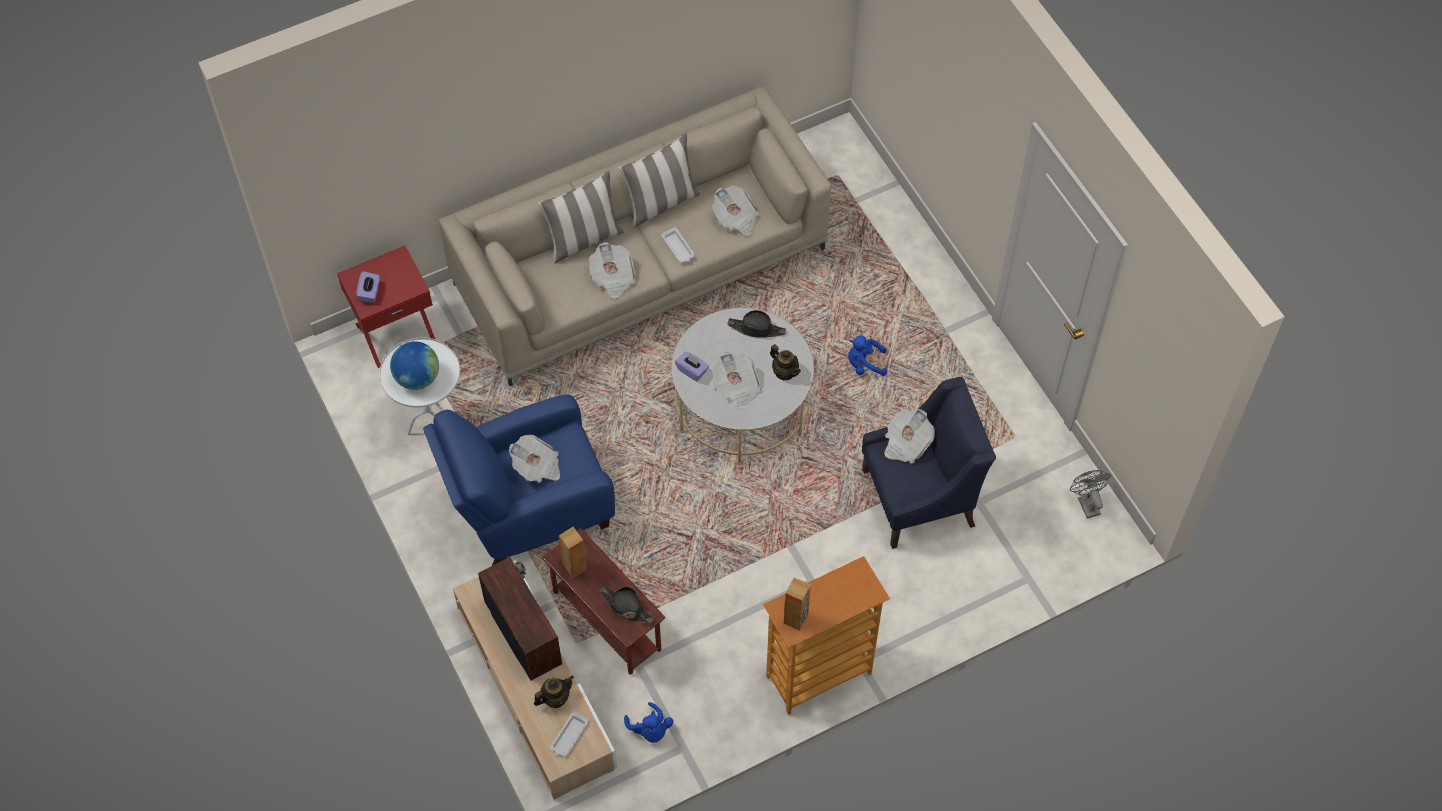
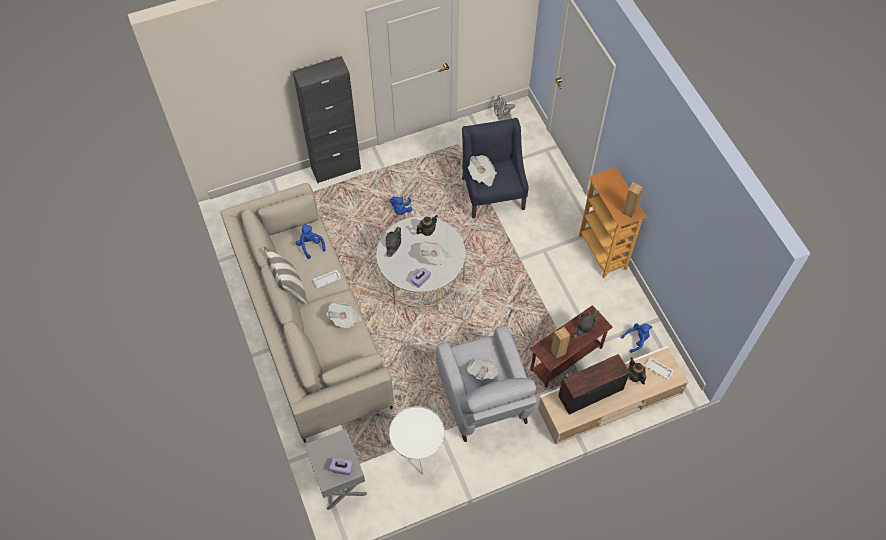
camera: 85 degrees left, 0 degrees up
red nightstand [337,246,435,368] -> grey nightstand [304,429,367,510]
globe [390,341,439,390] -> none
blue armchair [423,395,615,566] -> grey armchair [436,326,537,442]
pillow [538,171,624,264] -> none
newspaper [712,186,760,236] -> blue plush toy [296,223,326,259]
none -> black cabinet [292,56,361,183]

